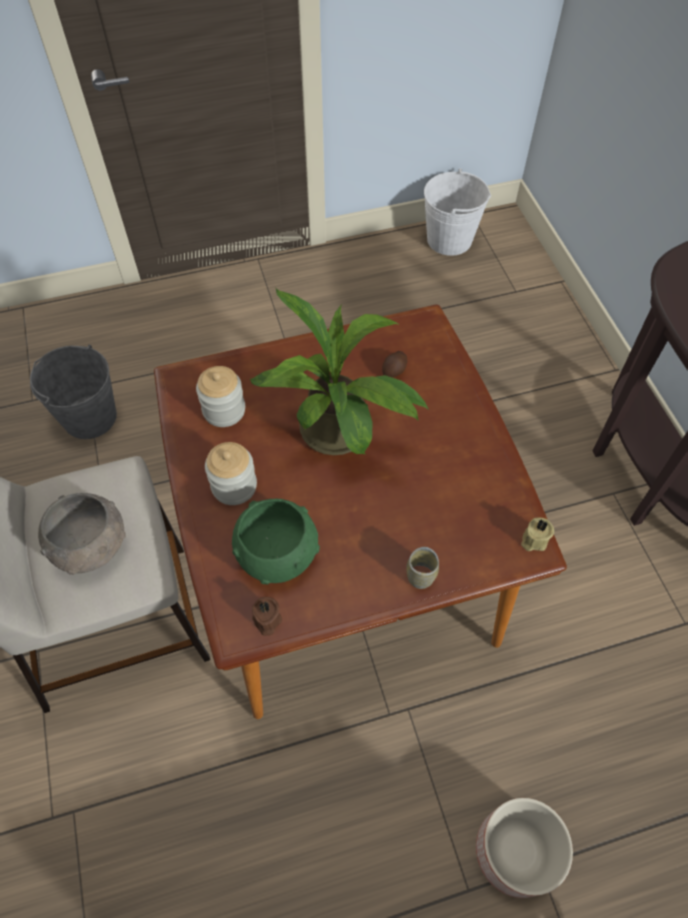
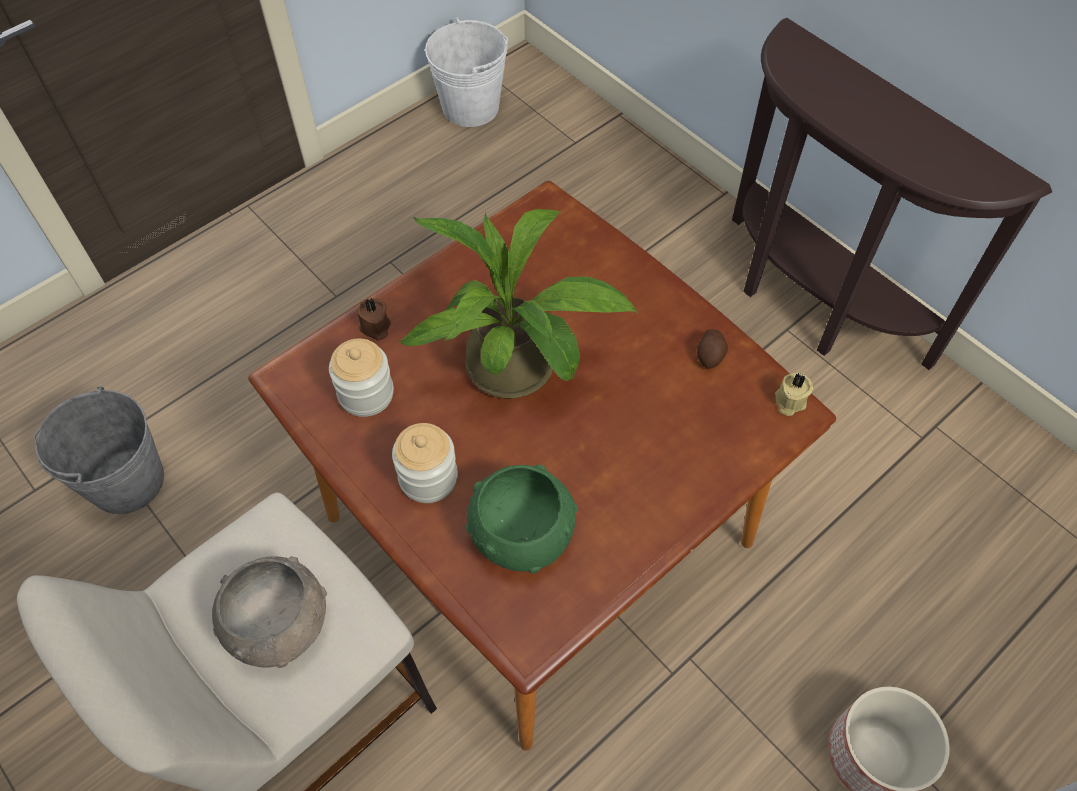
camera: 25 degrees left, 0 degrees up
brown candle [252,597,282,636] -> brown candle moved to [357,298,391,341]
potato [382,351,407,378] -> potato moved to [697,329,728,369]
cup [406,547,439,589] -> none

